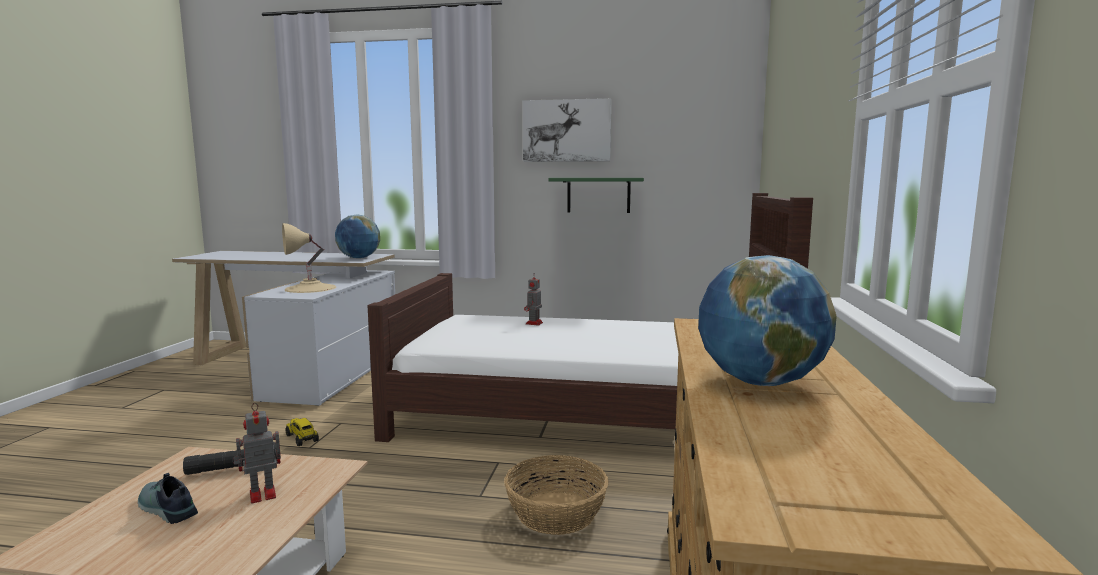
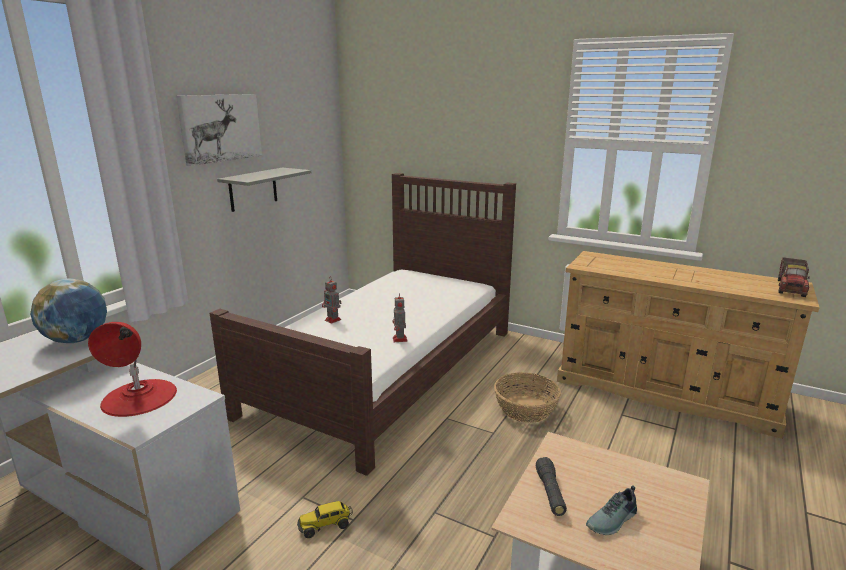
camera: 70 degrees left, 10 degrees up
toy robot [233,403,281,504] -> toy robot moved to [392,293,408,342]
beige table lamp [282,223,336,293] -> red table lamp [88,322,177,417]
green shelf [548,178,644,213] -> grey shelf [217,168,311,212]
globe [698,255,837,386] -> none
none -> toy truck [778,257,810,297]

